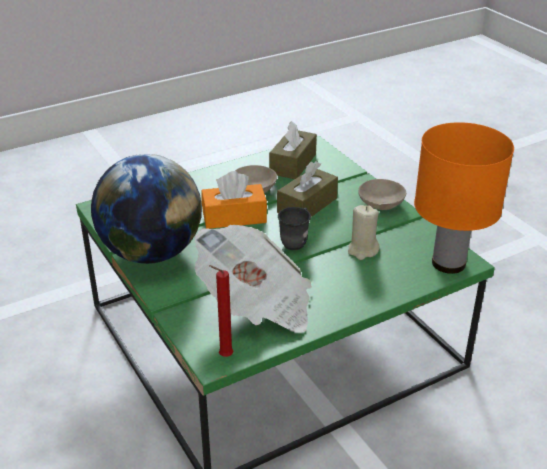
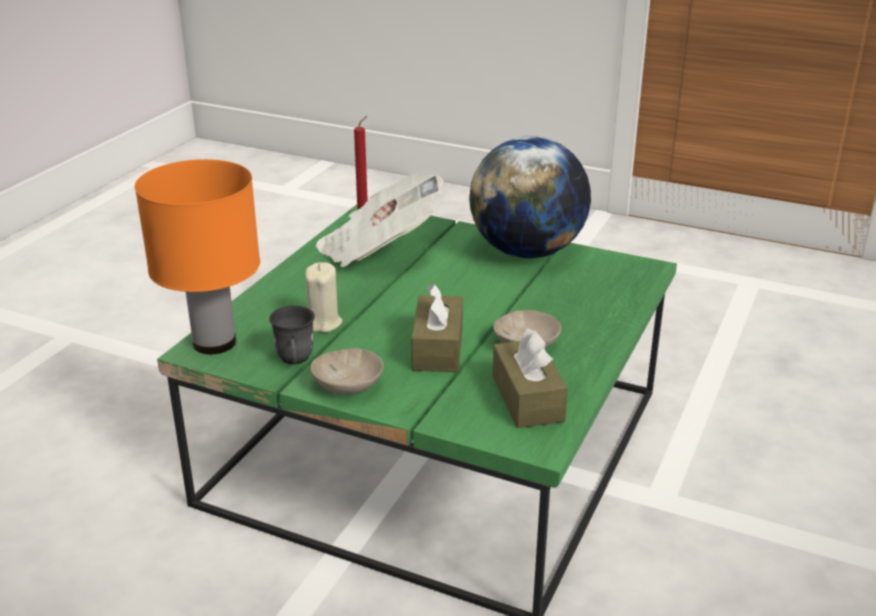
camera: 145 degrees right, 5 degrees down
orange tissue box [201,171,267,229] -> none
grey mug [278,207,311,250] -> grey mug moved to [269,306,315,364]

